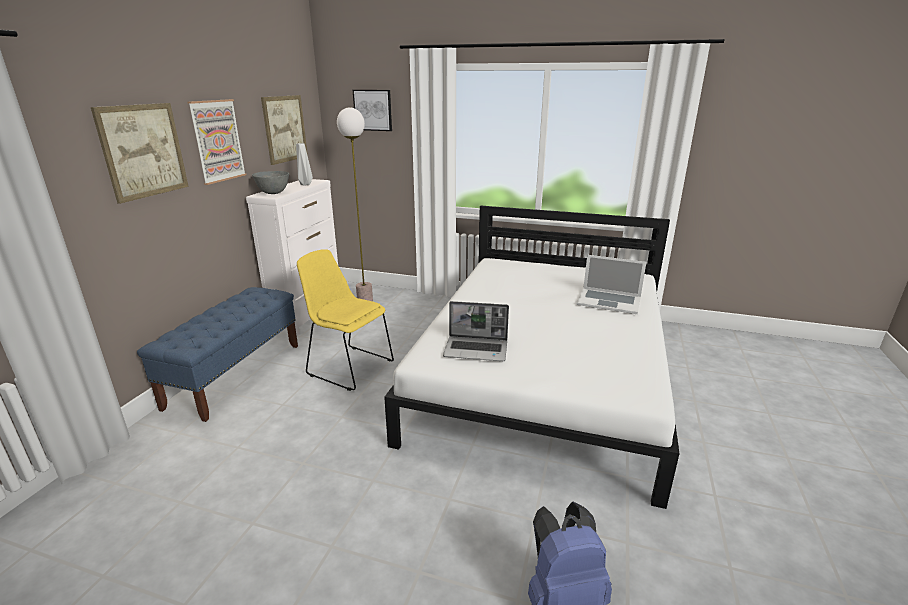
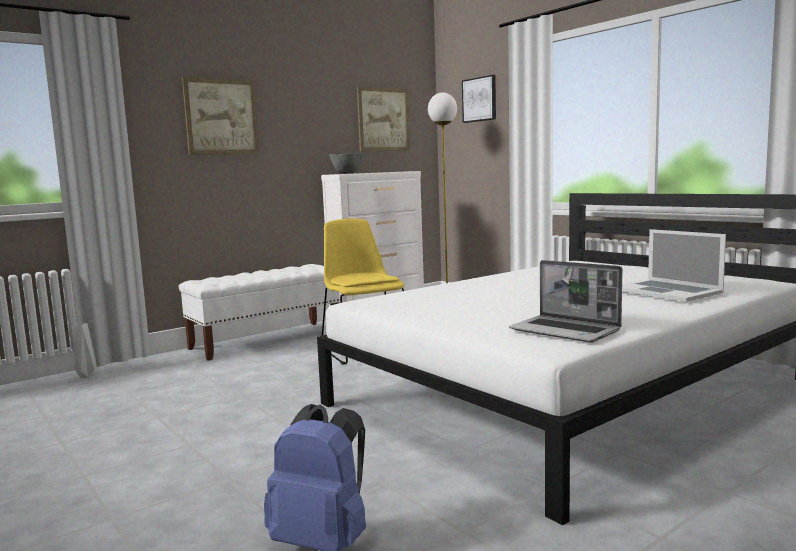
camera: 35 degrees right, 15 degrees down
blue bench [137,287,298,422] -> white bench [179,264,340,360]
picture [188,99,246,185] -> none
grey vase [296,143,313,186] -> grey vase moved to [75,323,97,378]
laptop [443,301,509,361] -> laptop moved to [509,260,622,343]

